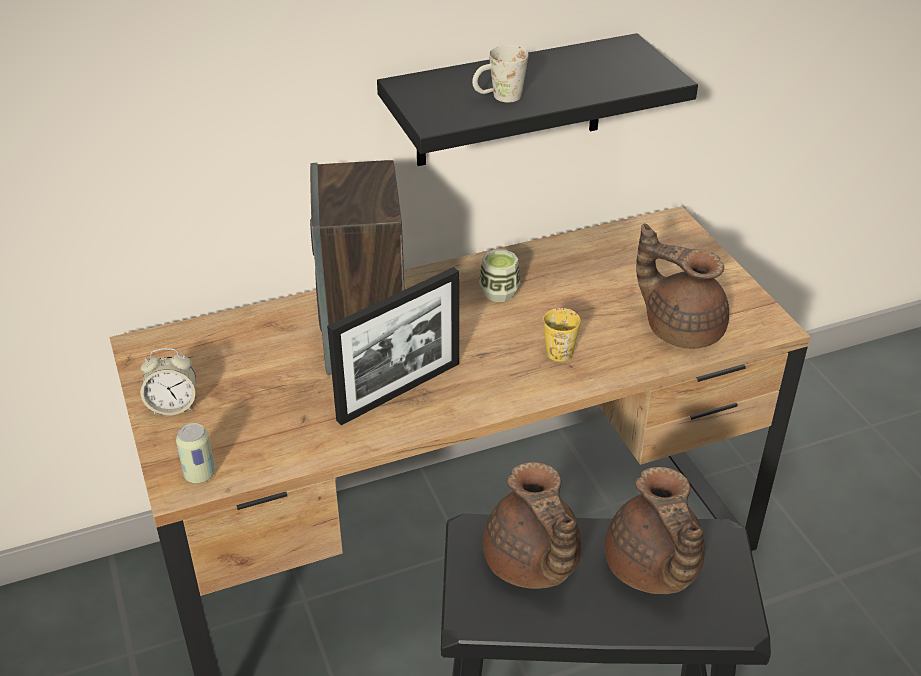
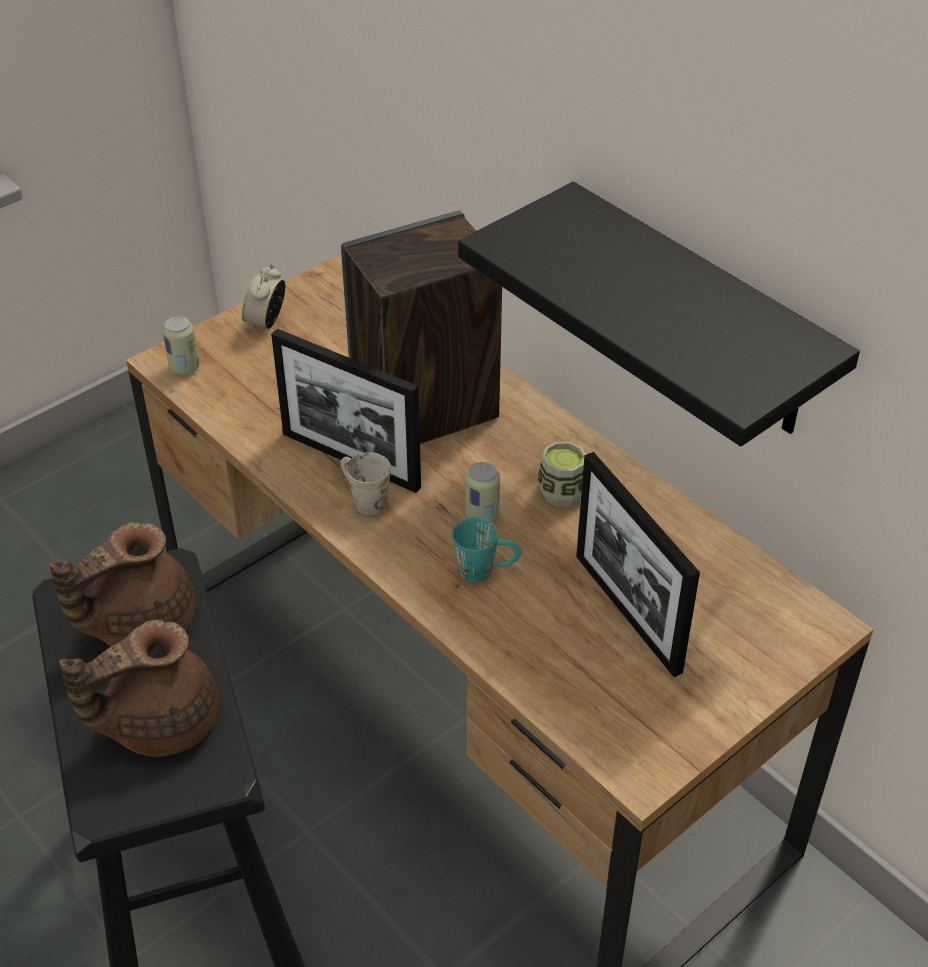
camera: 70 degrees right, 5 degrees up
alarm clock [140,348,196,415] -> alarm clock turned 45 degrees clockwise [242,264,285,330]
white mug [472,45,528,102] -> white mug moved to [341,452,391,515]
yellow mug [543,308,581,362] -> turquoise mug [452,517,521,582]
brown teapot [636,223,729,349] -> none
none -> can [465,462,500,523]
none -> picture frame [576,452,700,677]

